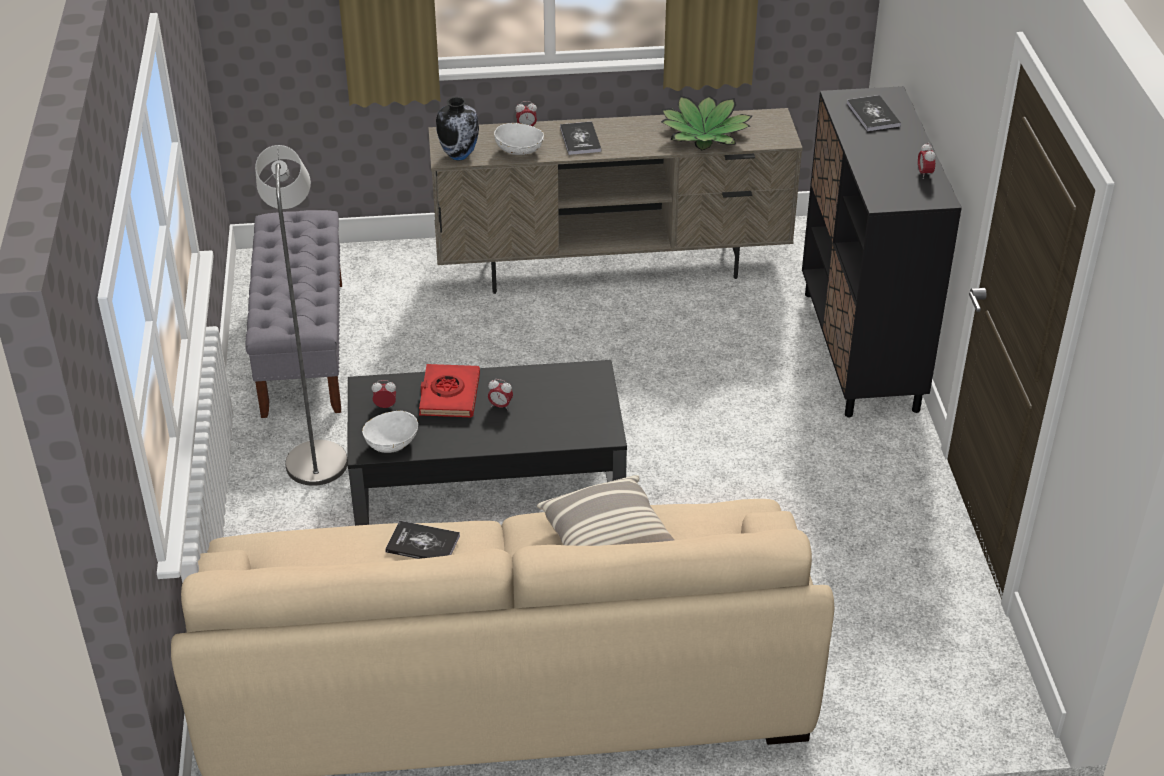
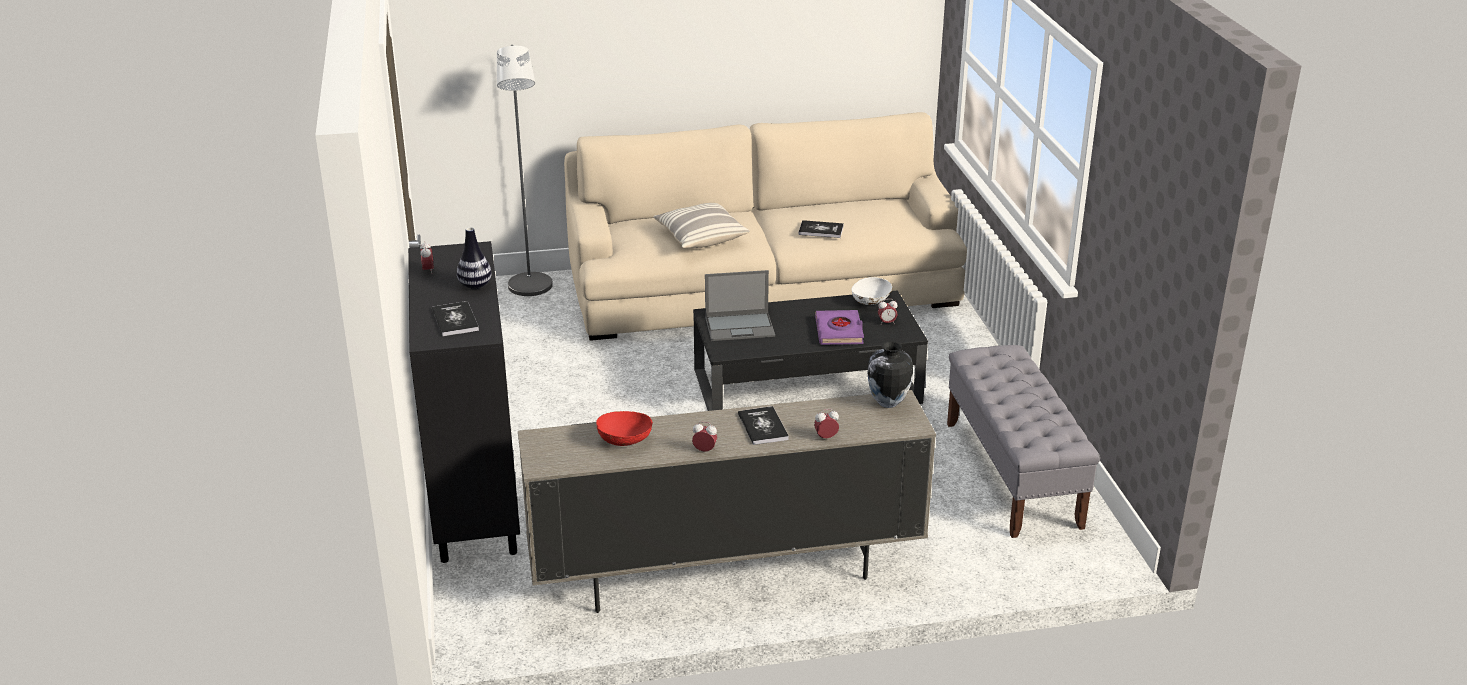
camera: 175 degrees right, 10 degrees down
grey floor lamp [255,145,348,486] -> grey floor lamp moved to [497,45,553,296]
red book [419,364,480,417] -> purple book [815,310,864,345]
alarm clock [488,379,513,410] -> alarm clock moved to [692,421,717,452]
white bowl [494,123,544,155] -> none
potted plant [661,96,752,150] -> red bowl [596,411,653,446]
none -> vase [457,227,492,289]
none -> laptop [705,270,775,341]

